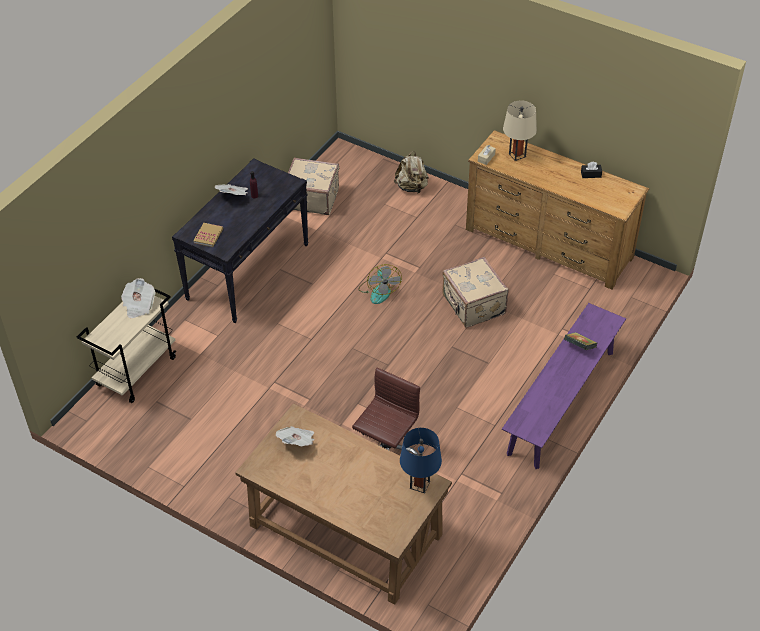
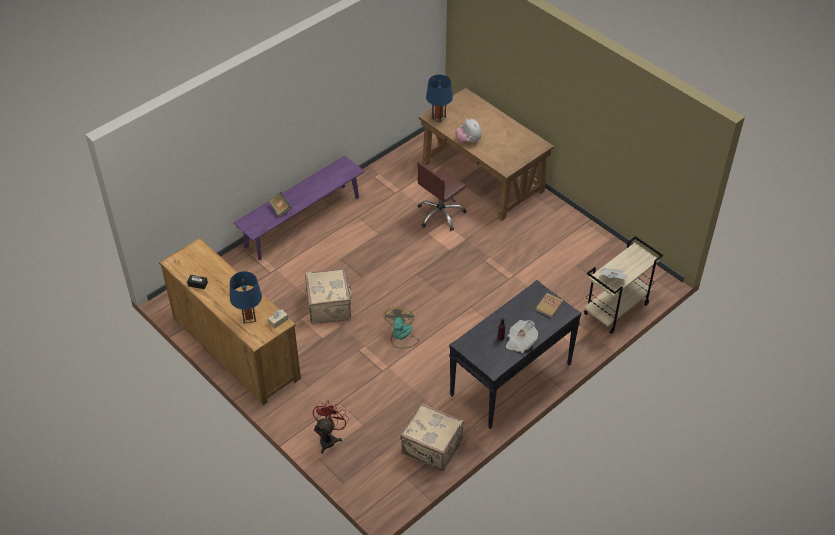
camera: 165 degrees left, 0 degrees up
newspaper [276,426,314,446] -> none
beige backpack [394,151,429,193] -> red fan [313,400,349,454]
beige table lamp [503,100,537,161] -> blue table lamp [230,271,262,324]
none -> plush toy [455,118,482,143]

